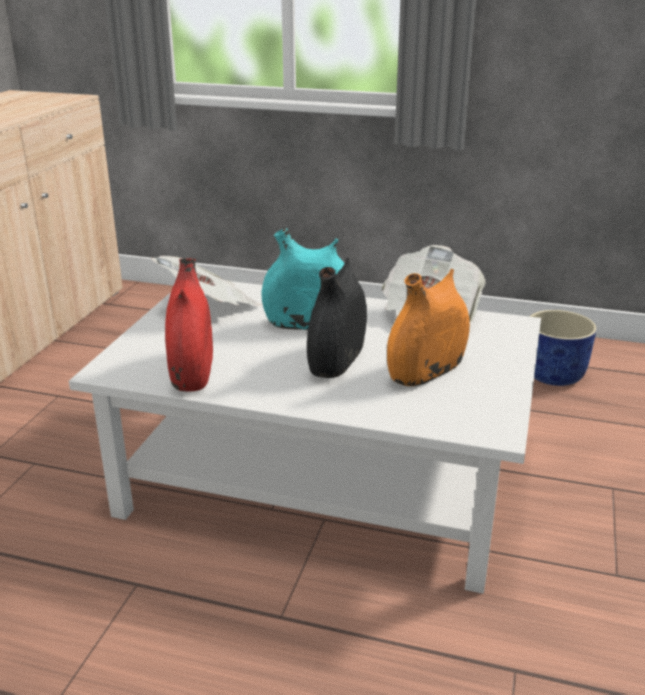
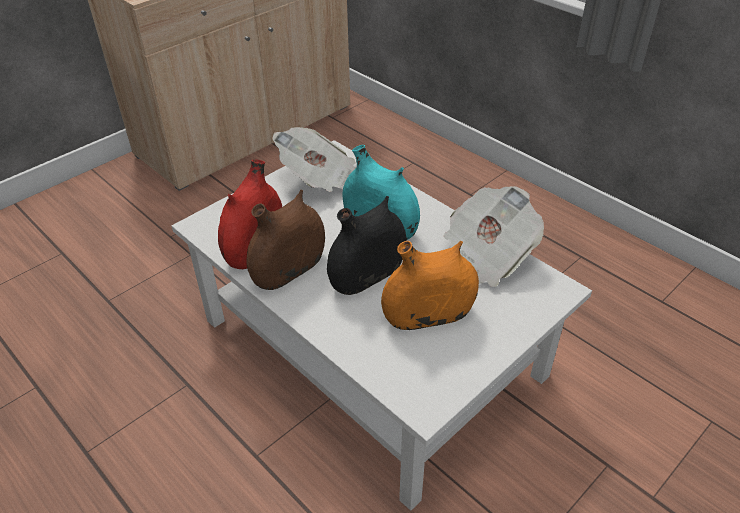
camera: 30 degrees right, 15 degrees up
blue planter [529,310,597,386] -> none
none -> brown vase [246,190,325,290]

